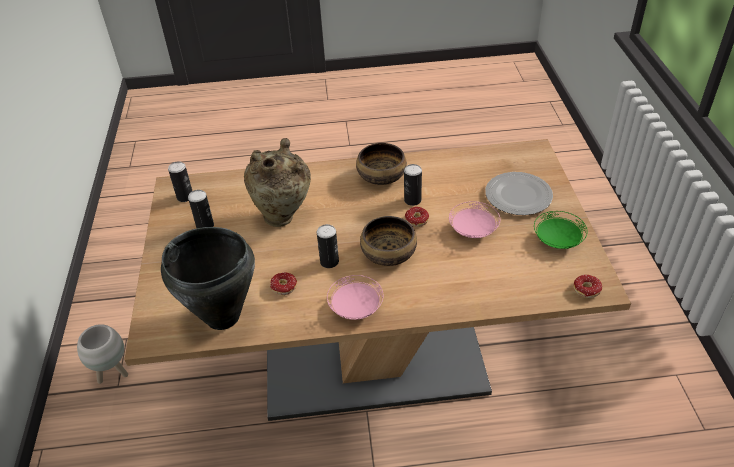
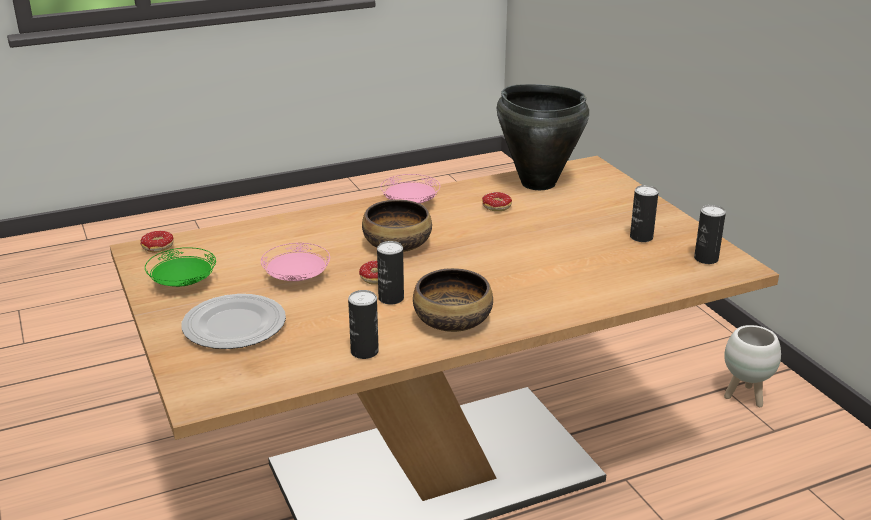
camera: 160 degrees right, 15 degrees down
beige vase [244,138,311,227] -> none
can [317,224,339,268] -> can moved to [348,290,379,359]

